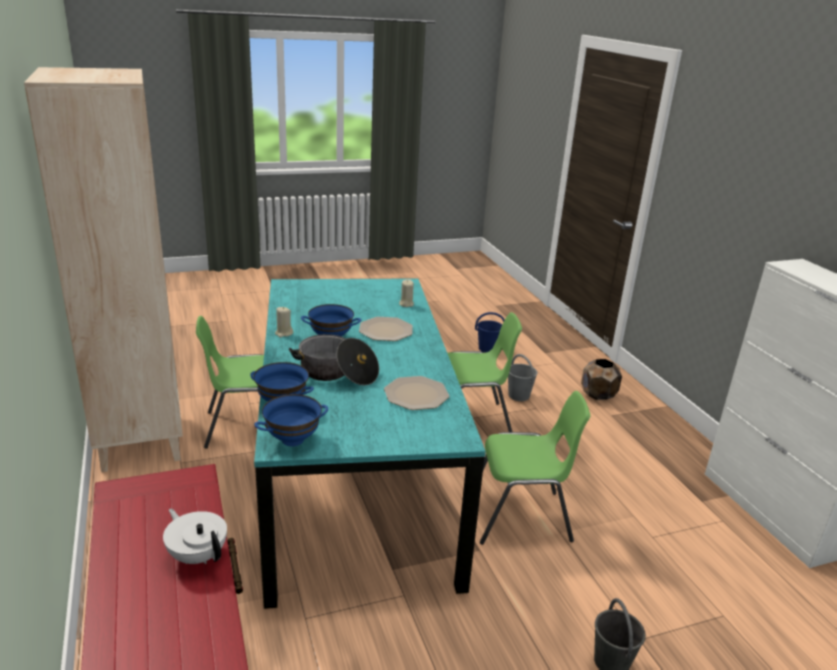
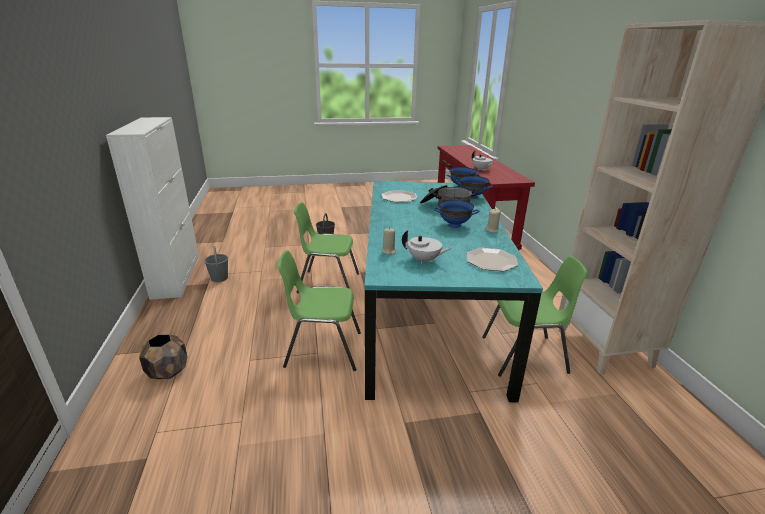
camera: 170 degrees left, 0 degrees up
plate [359,317,413,341] -> plate moved to [467,248,518,271]
blue bucket [475,312,505,353] -> none
grey bucket [508,354,537,401] -> grey bucket moved to [204,246,228,282]
none -> white teapot [402,230,452,264]

